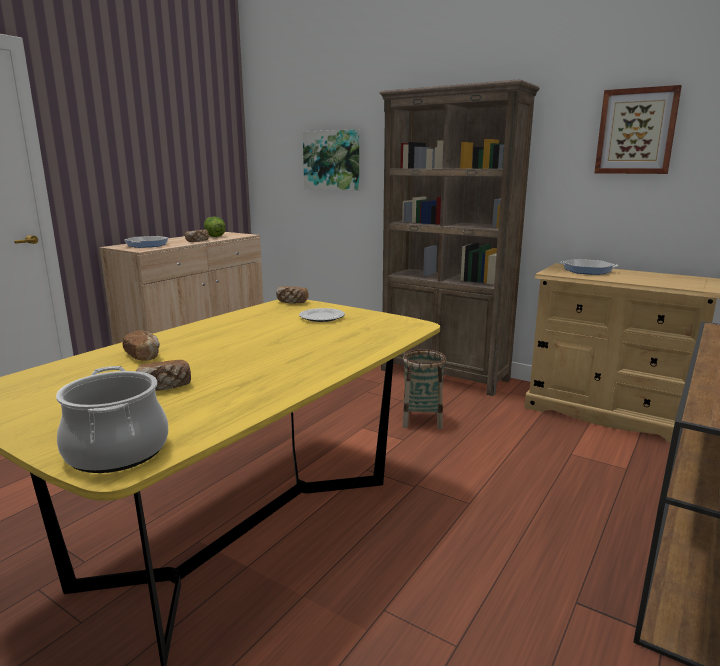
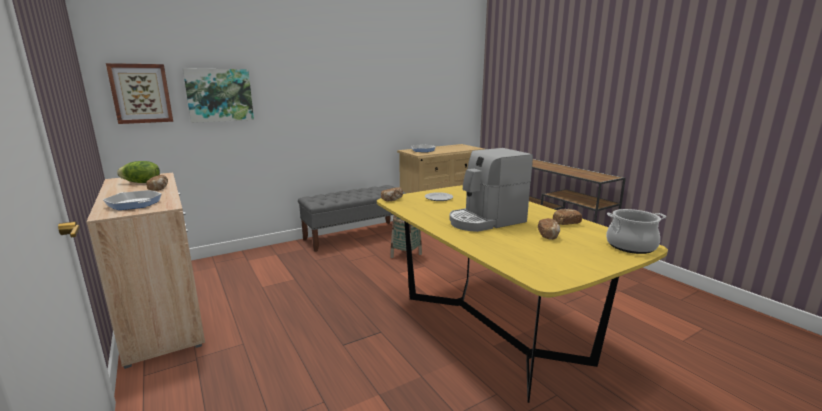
camera: 65 degrees left, 0 degrees up
bread [122,331,160,361] -> bread moved to [553,209,582,225]
brown bookcase [379,79,540,396] -> grey bench [298,185,406,252]
picture [594,85,682,174] -> picture moved to [106,63,173,124]
none -> coffee machine [449,148,533,232]

